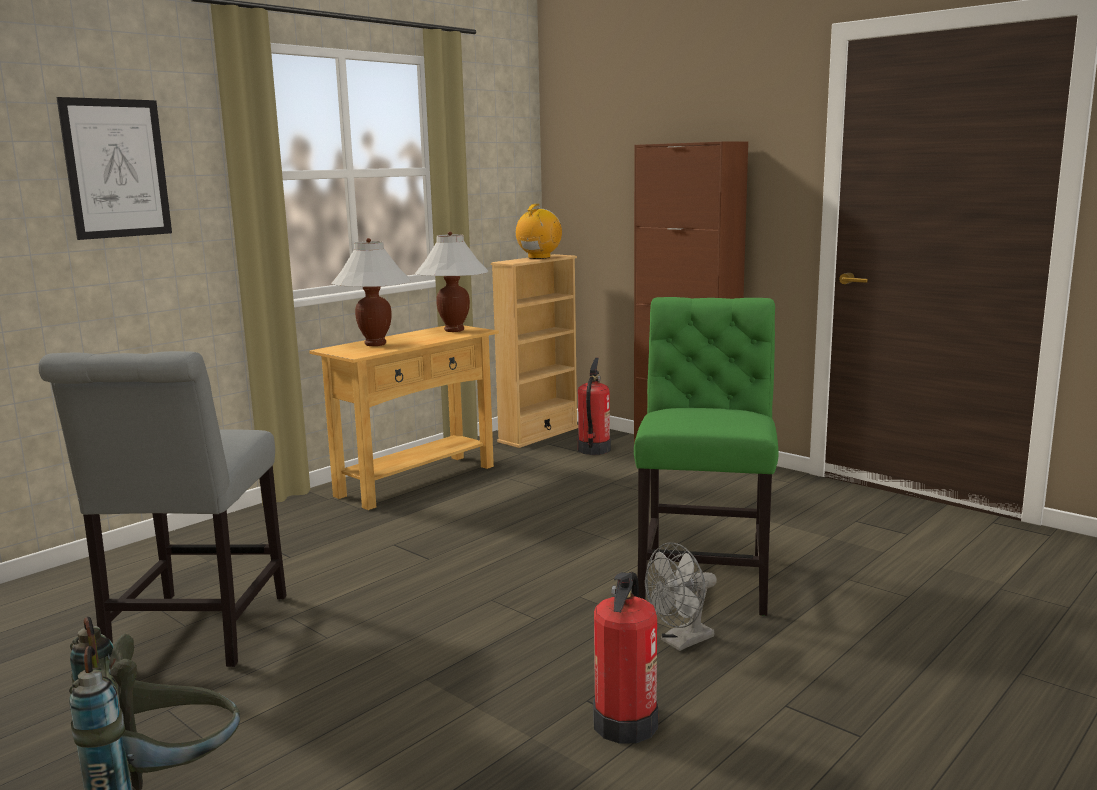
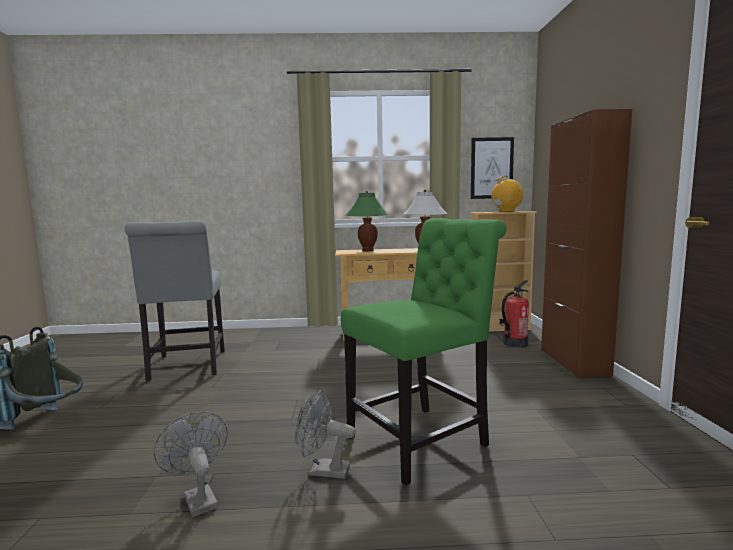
camera: 45 degrees right, 5 degrees down
grey chair [38,351,287,667] -> grey chair turned 60 degrees counterclockwise [124,221,225,382]
picture [56,97,172,240] -> picture moved to [471,137,514,199]
white table lamp [331,238,411,346] -> green table lamp [345,191,389,251]
fire extinguisher [593,572,658,744] -> grey fan [153,411,228,517]

